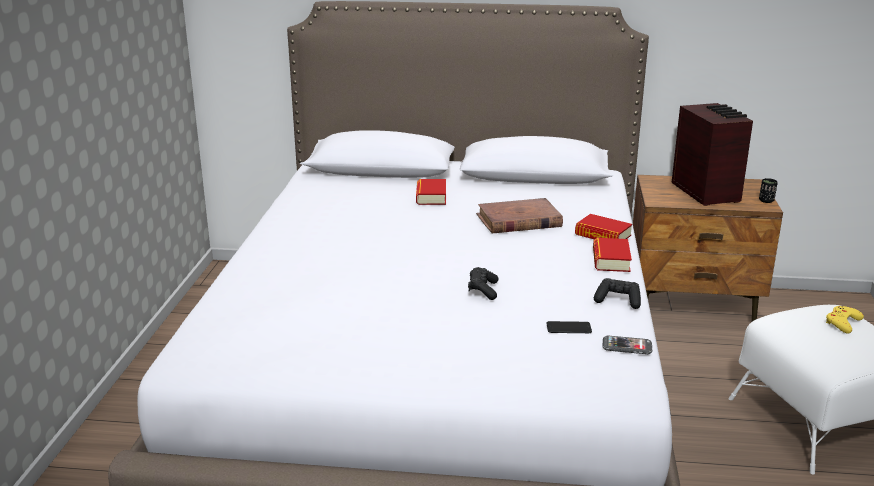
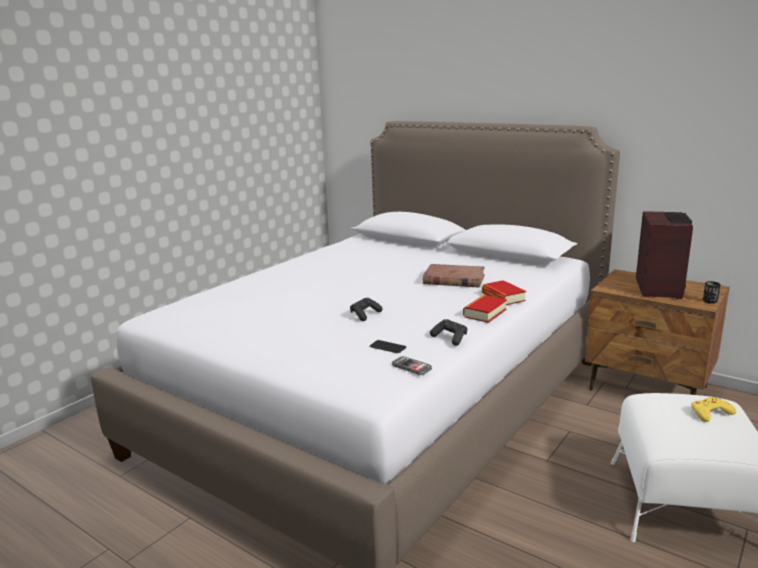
camera: 30 degrees right, 5 degrees down
book [416,179,446,205] -> none

